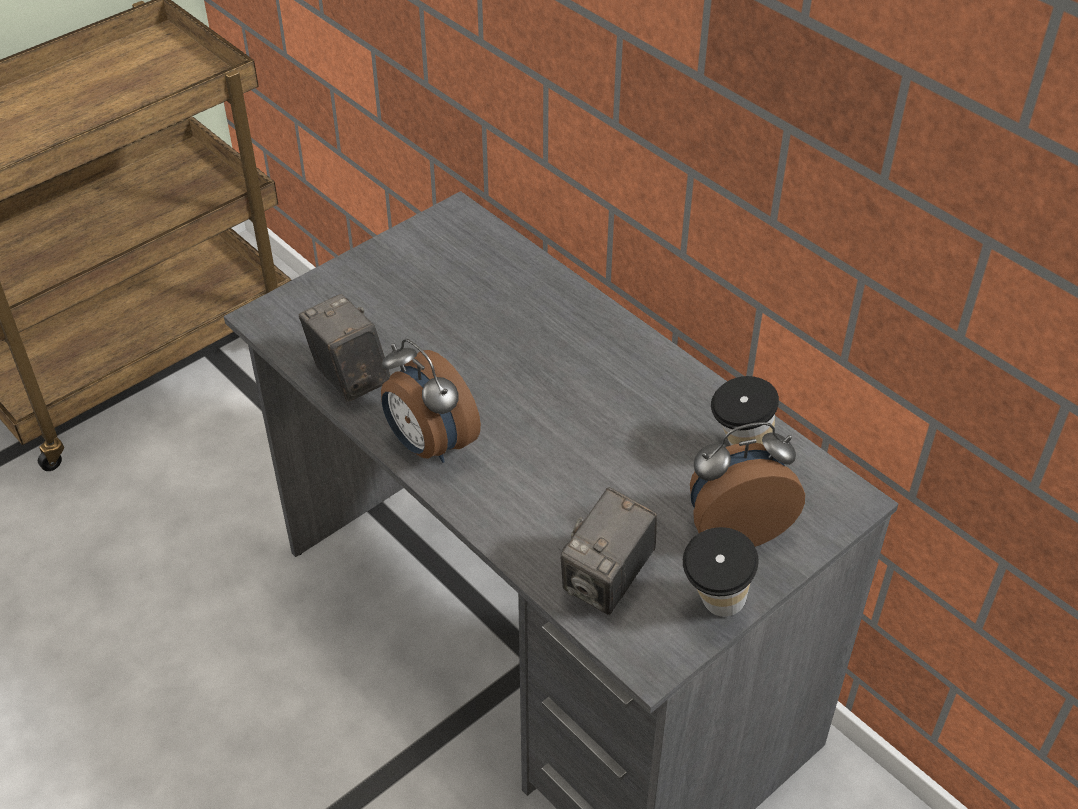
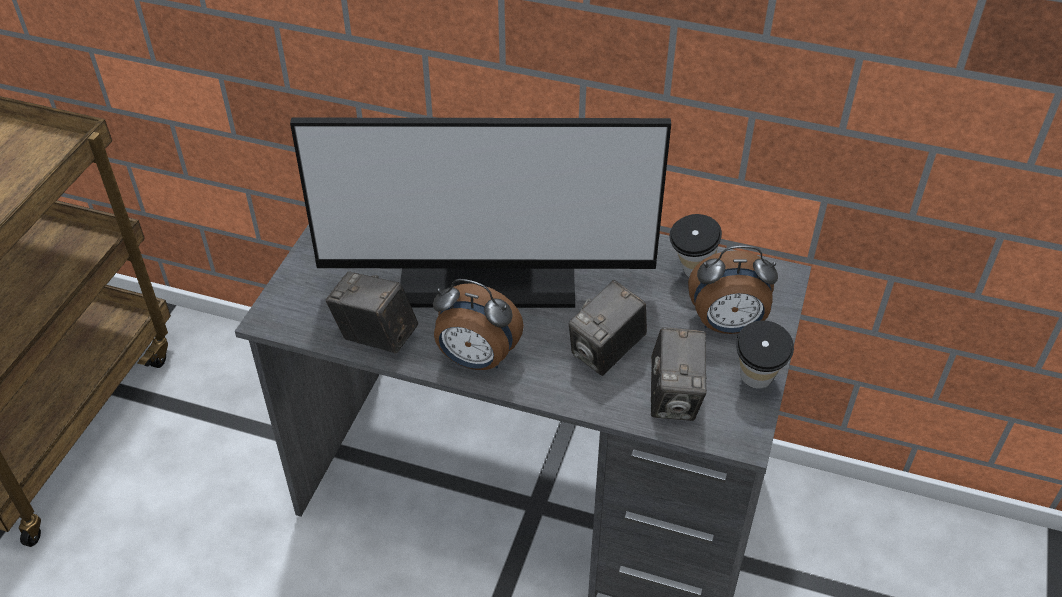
camera: 30 degrees left, 0 degrees up
alarm clock [690,422,805,547] -> alarm clock turned 135 degrees counterclockwise [688,246,778,334]
none -> monitor [290,118,671,308]
none -> camera [569,280,647,376]

